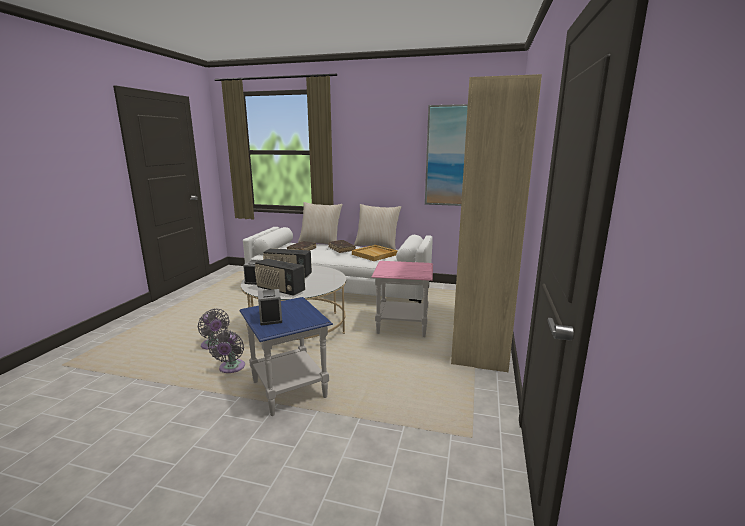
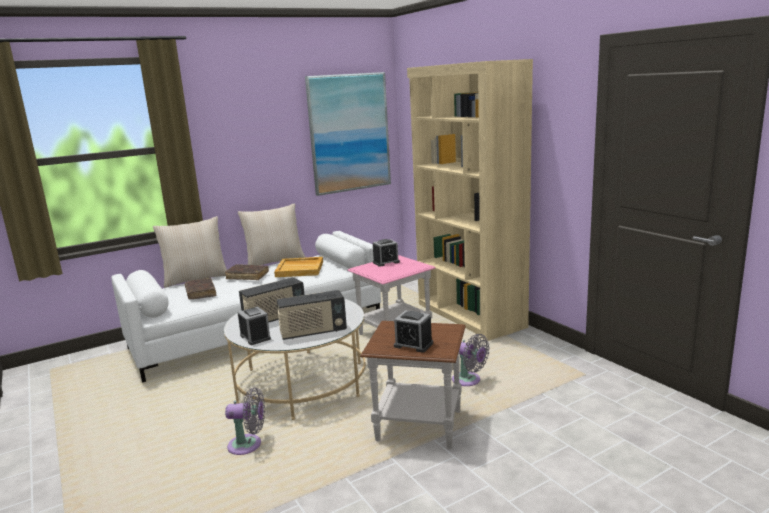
camera: 45 degrees left, 0 degrees up
grey fan [208,330,245,373] -> grey fan moved to [452,334,490,386]
blue side table [239,297,333,416] -> brown side table [360,321,466,449]
none -> alarm clock [373,239,400,267]

